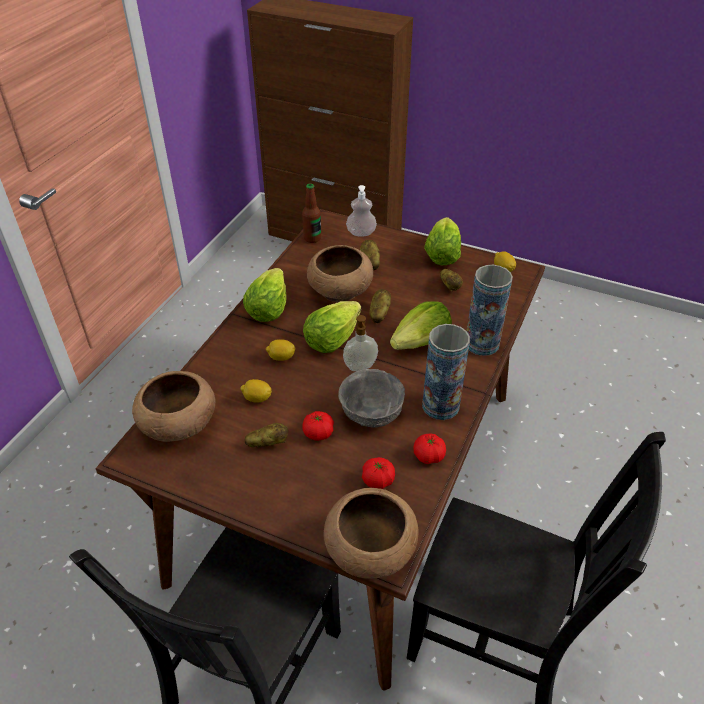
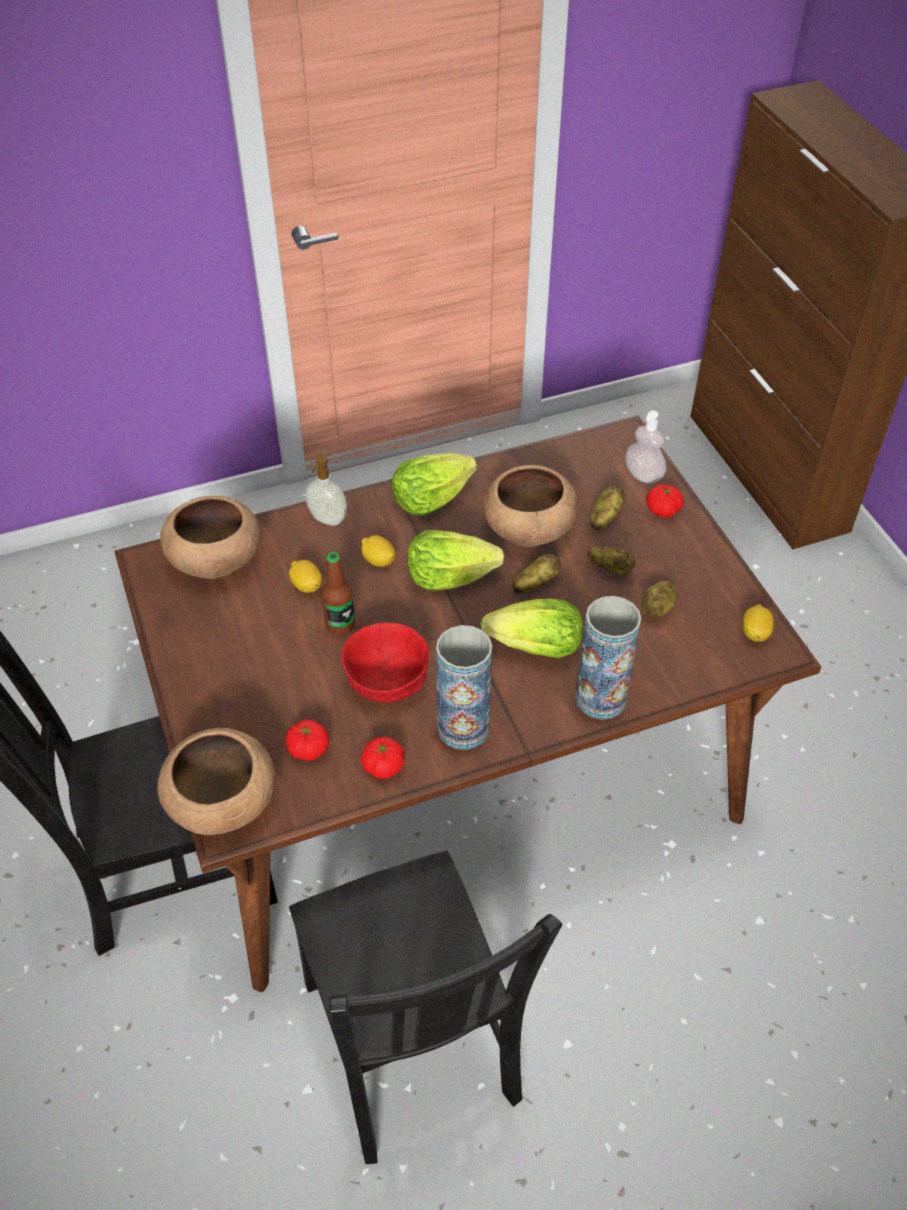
camera: 45 degrees right, 5 degrees up
potato [245,423,288,447] -> potato moved to [588,546,635,576]
bottle [302,184,321,243] -> bottle moved to [322,552,355,635]
tomato [302,411,334,441] -> tomato moved to [646,484,684,517]
grey bowl [338,369,405,428] -> red bowl [341,622,430,703]
soap dispenser [343,315,378,371] -> soap dispenser moved to [305,454,347,526]
lettuce [424,217,461,265] -> none

